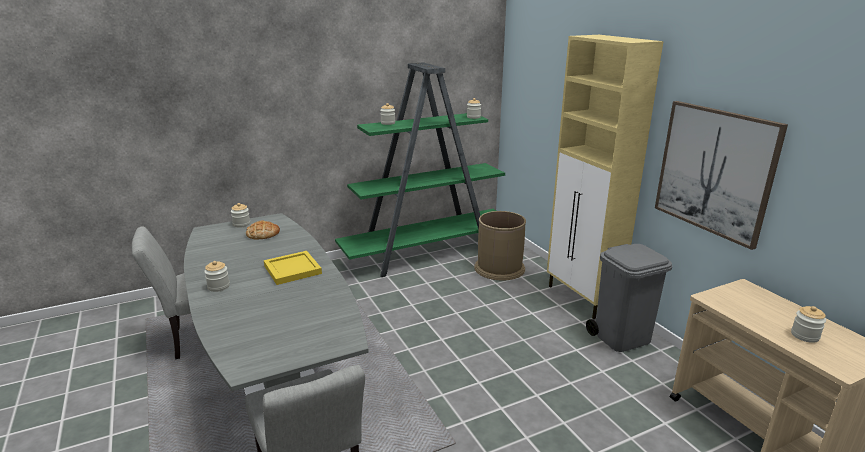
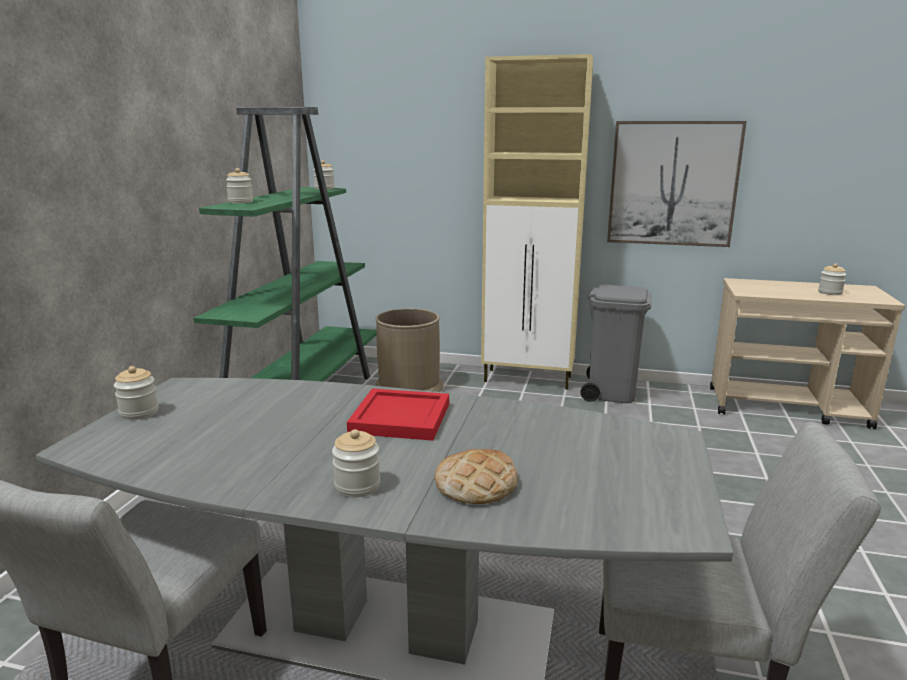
camera: 50 degrees left, 5 degrees down
bread [246,221,280,239] -> bread moved to [435,449,518,504]
yellow tray [264,251,322,285] -> red tray [347,388,449,441]

